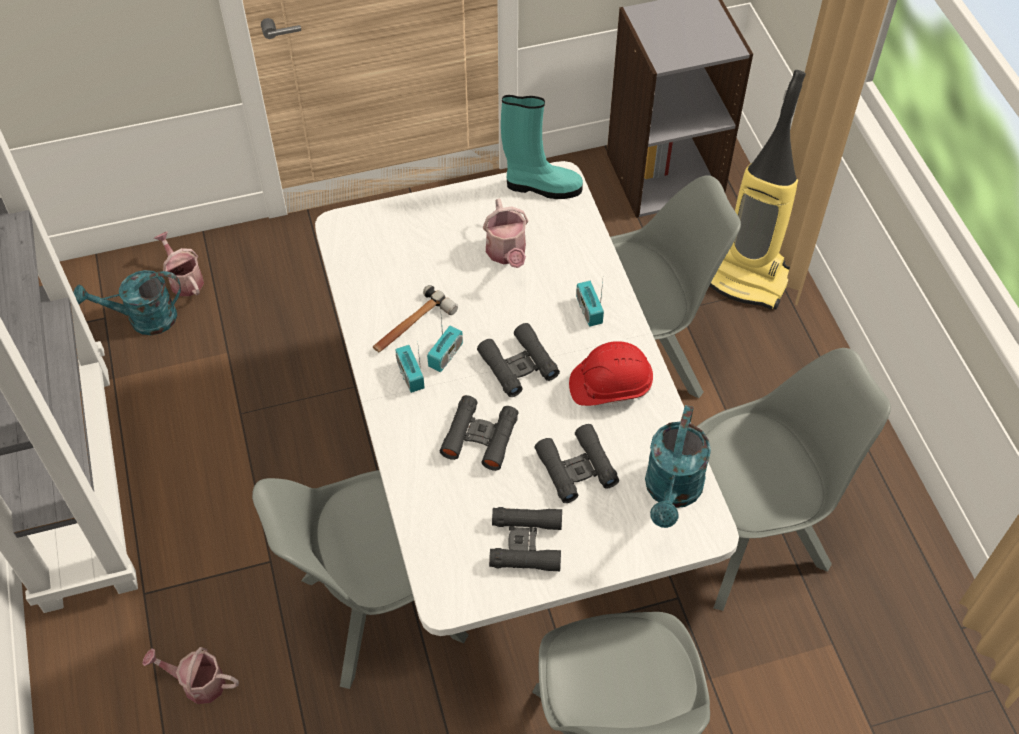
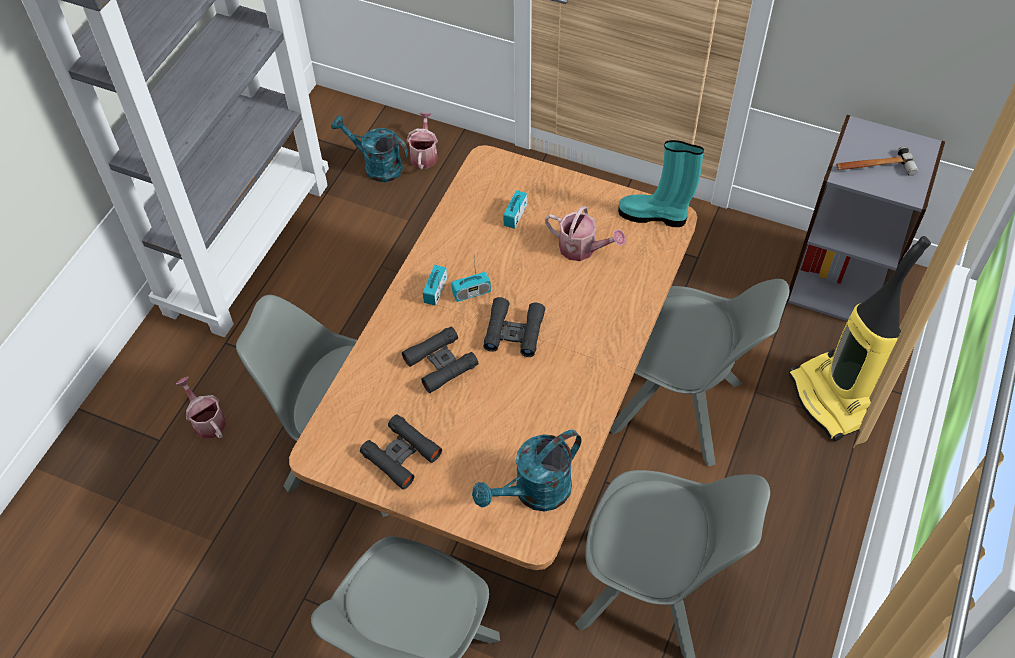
camera: 40 degrees right, 0 degrees up
white dining table [315,161,739,636] -> brown dining table [289,145,697,570]
hammer [373,285,458,352] -> hammer moved to [836,146,918,176]
watering can [483,198,528,268] -> watering can turned 90 degrees counterclockwise [545,206,626,261]
turquoise boot [501,95,583,199] -> turquoise boot turned 150 degrees clockwise [618,140,704,227]
black binoculars [535,424,619,503] -> none
red hard hat [569,341,653,406] -> none
radio [576,281,604,327] -> radio moved to [503,190,527,229]

